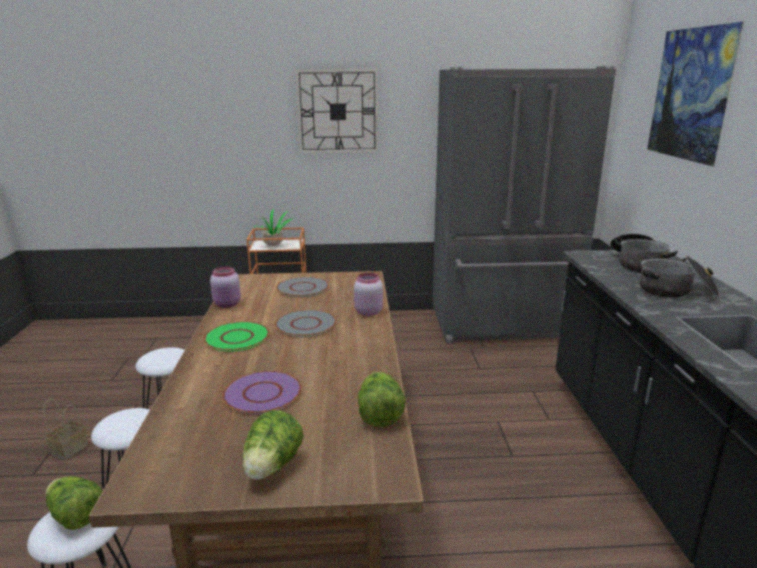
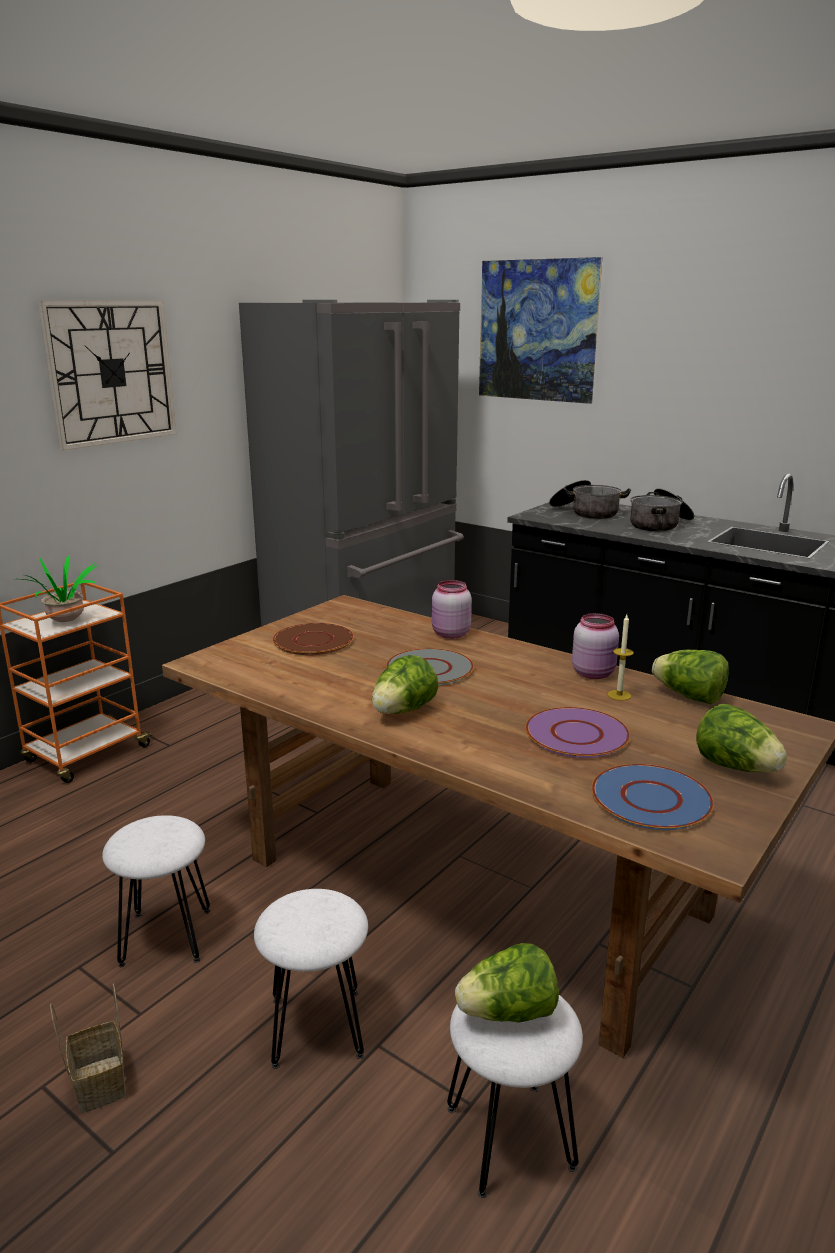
camera: 50 degrees left, 0 degrees up
green plate [204,321,270,352] -> lettuce [372,655,438,714]
pink jar [210,266,241,308] -> pink jar moved to [572,613,619,679]
grey plate [276,277,329,297] -> brown plate [272,623,354,655]
none -> blue plate [591,764,714,830]
none -> candle [608,615,634,701]

